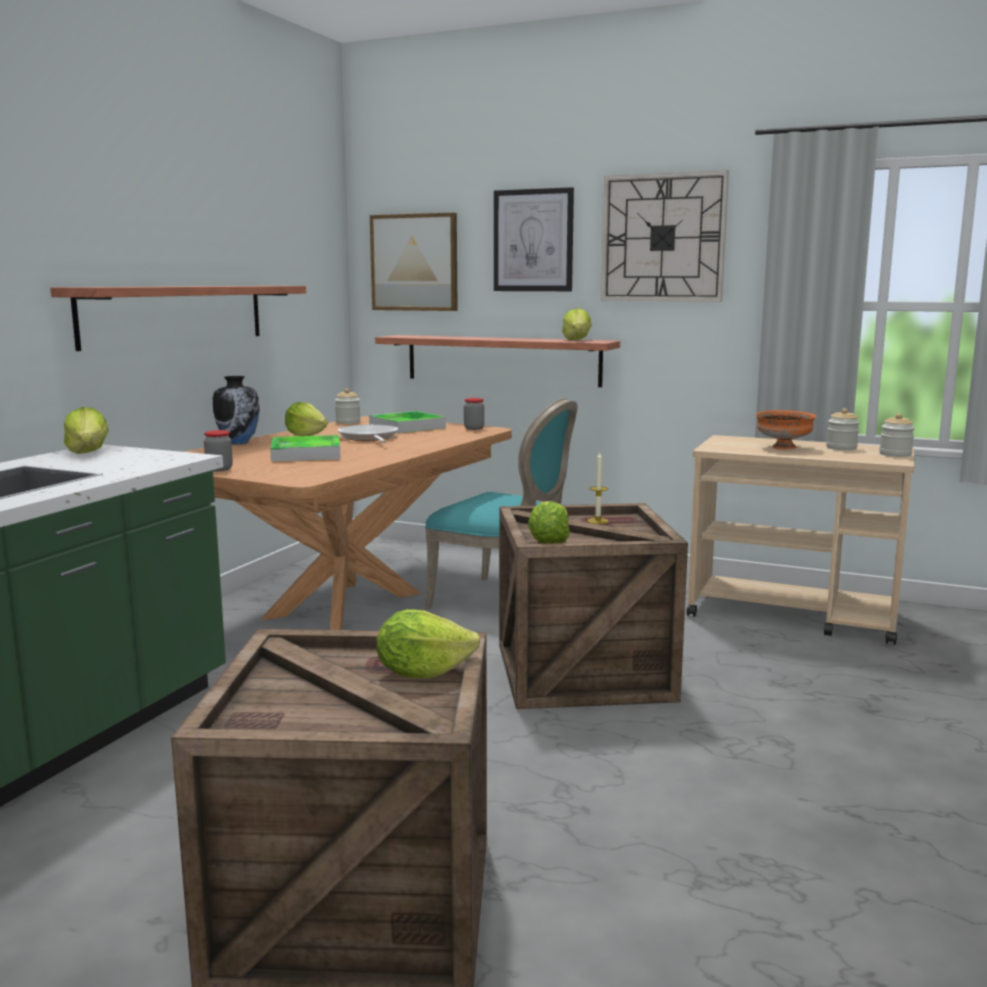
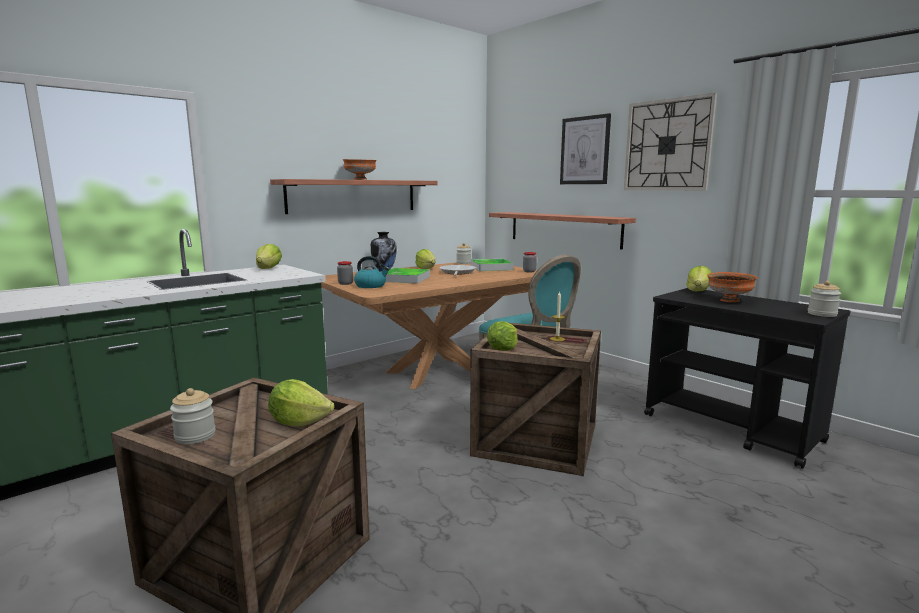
camera: 25 degrees right, 0 degrees up
picture [370,213,458,311] -> none
lettuce [562,308,592,340] -> lettuce moved to [686,266,712,291]
beige cart [686,435,915,645] -> black cart [644,288,851,469]
jar [826,408,860,450] -> jar moved to [170,388,216,444]
none -> orange bowl [342,159,377,180]
none -> kettle [354,256,390,288]

